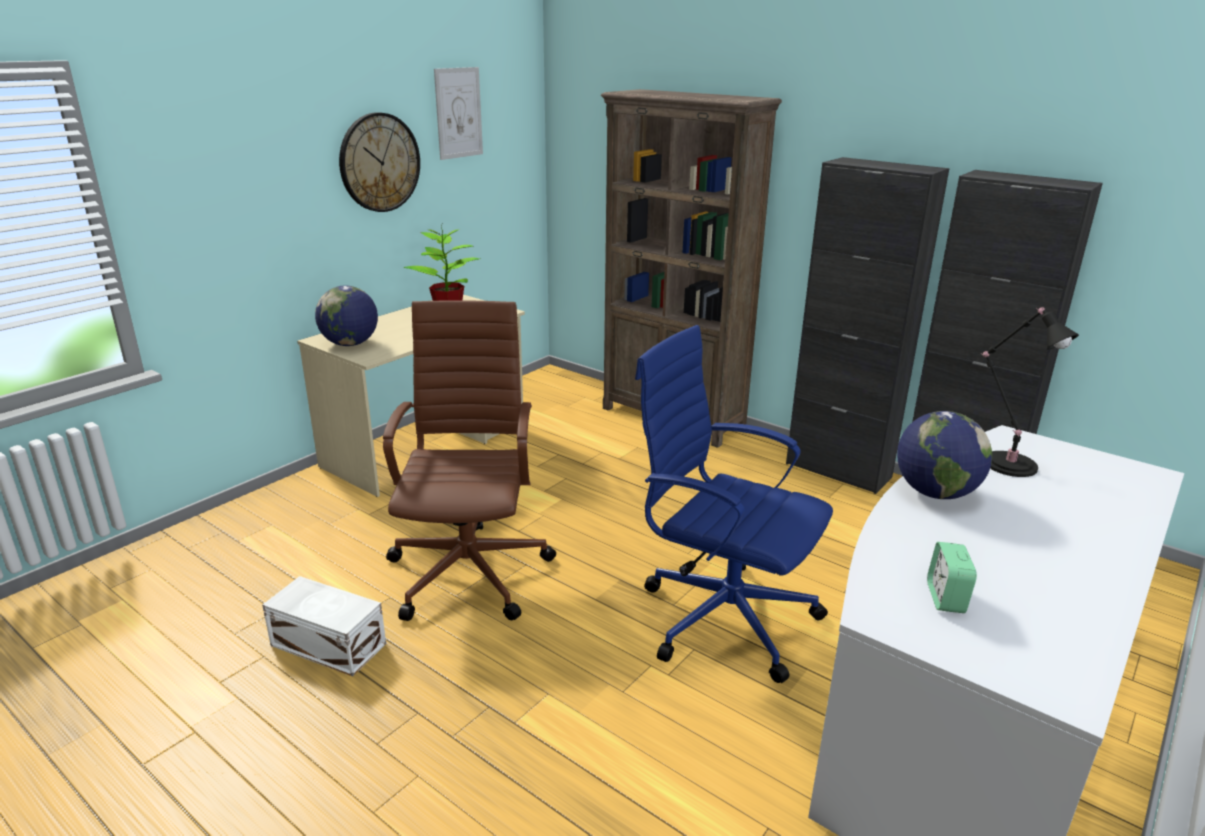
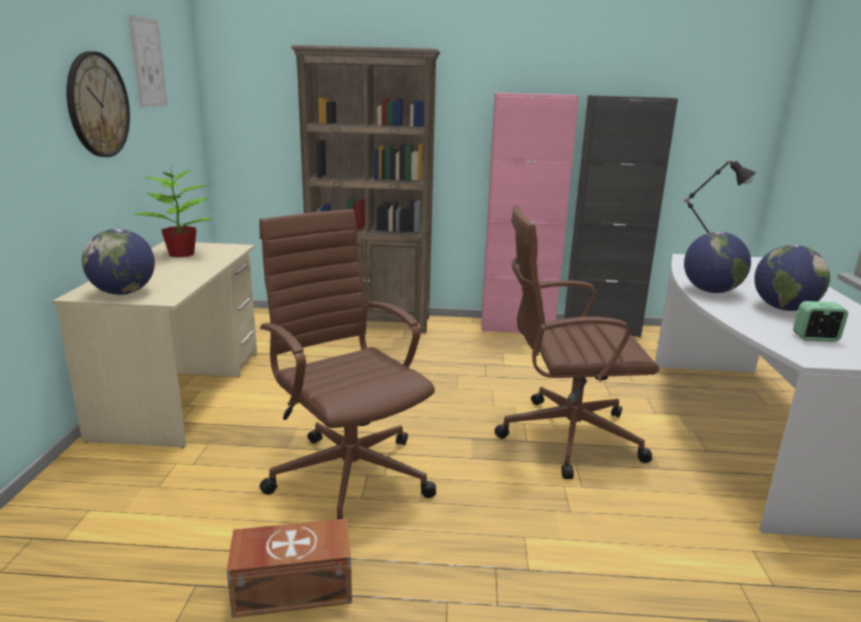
camera: 35 degrees left, 5 degrees down
white storage box [262,576,386,676] -> brown storage box [227,518,352,618]
blue office chair [635,325,833,683] -> brown office chair [494,205,659,479]
black cabinet [786,157,949,494] -> pink cabinet [481,93,579,333]
alarm clock [927,542,977,613] -> alarm clock turned 120 degrees clockwise [793,301,848,342]
none -> globe [754,245,830,311]

